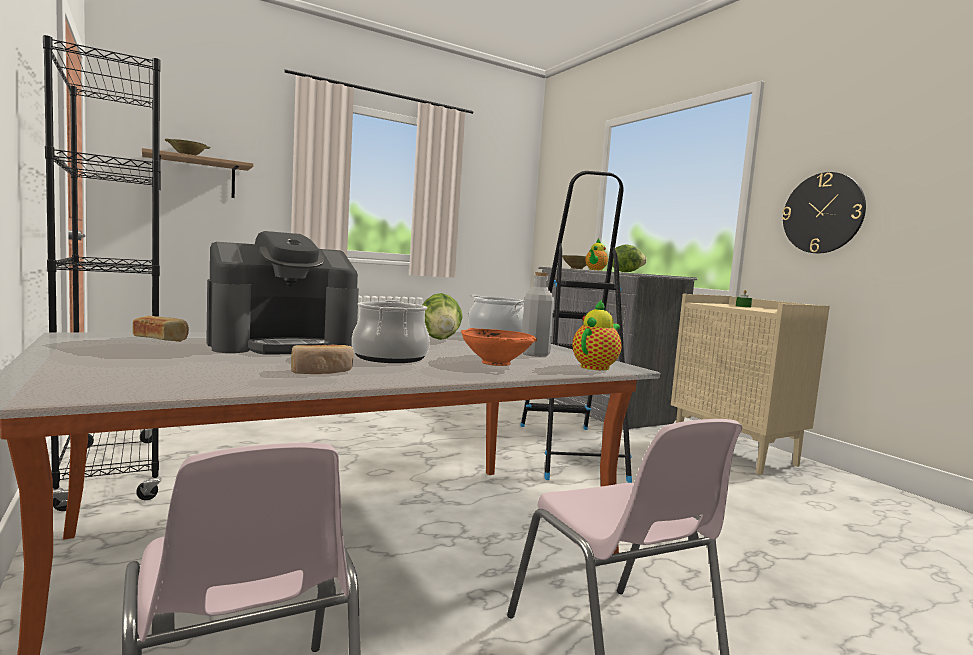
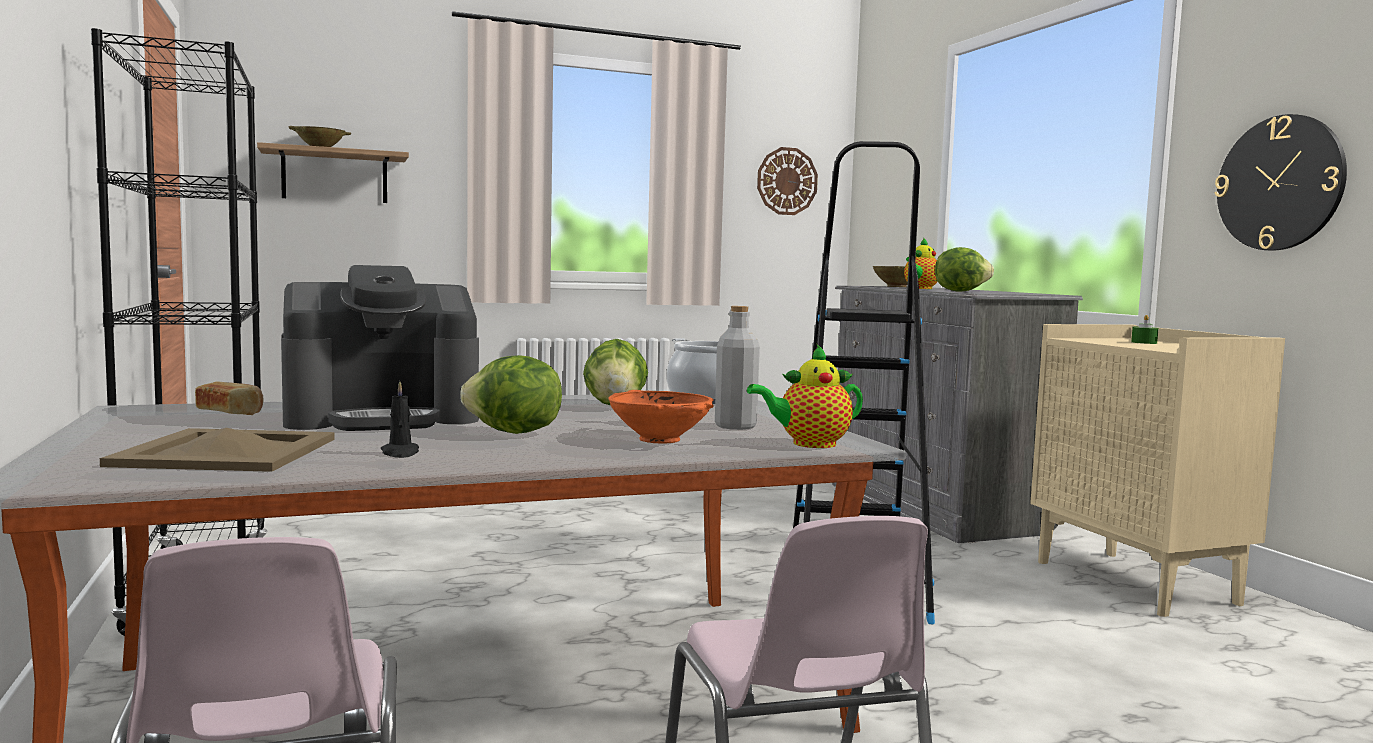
camera: 10 degrees right, 0 degrees up
bread [291,345,353,374] -> black candle [381,381,419,458]
cooking pot [352,300,430,363] -> lettuce [460,355,562,434]
teapot [572,299,622,370] -> teapot turned 150 degrees counterclockwise [747,345,863,448]
none -> beige tray [100,428,335,472]
none -> wall clock [757,147,818,215]

